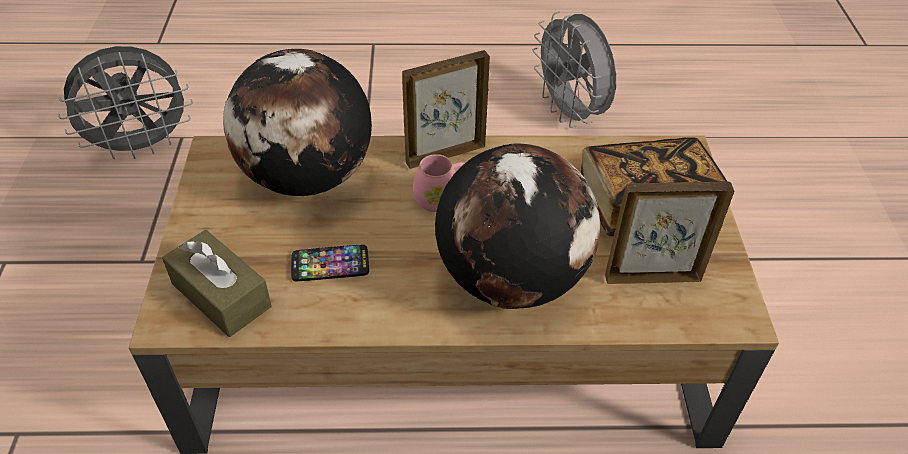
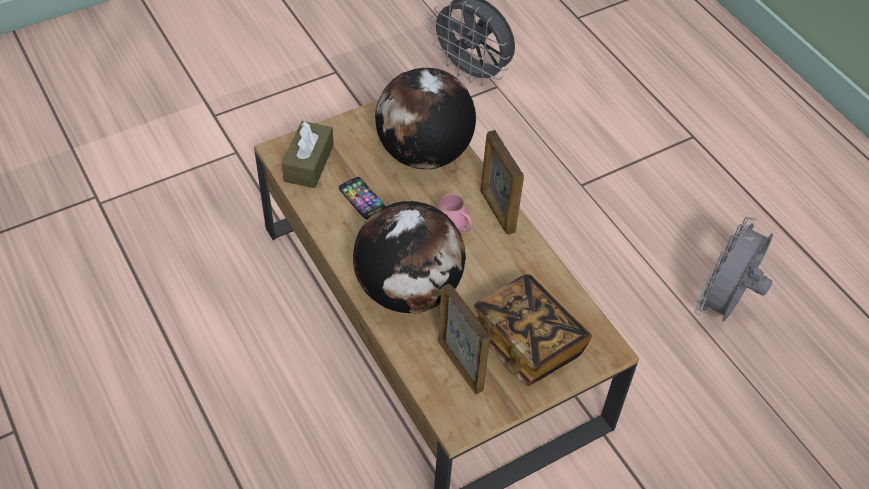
camera: 60 degrees right, 5 degrees up
picture frame [402,50,490,169] -> picture frame turned 150 degrees counterclockwise [480,130,524,235]

